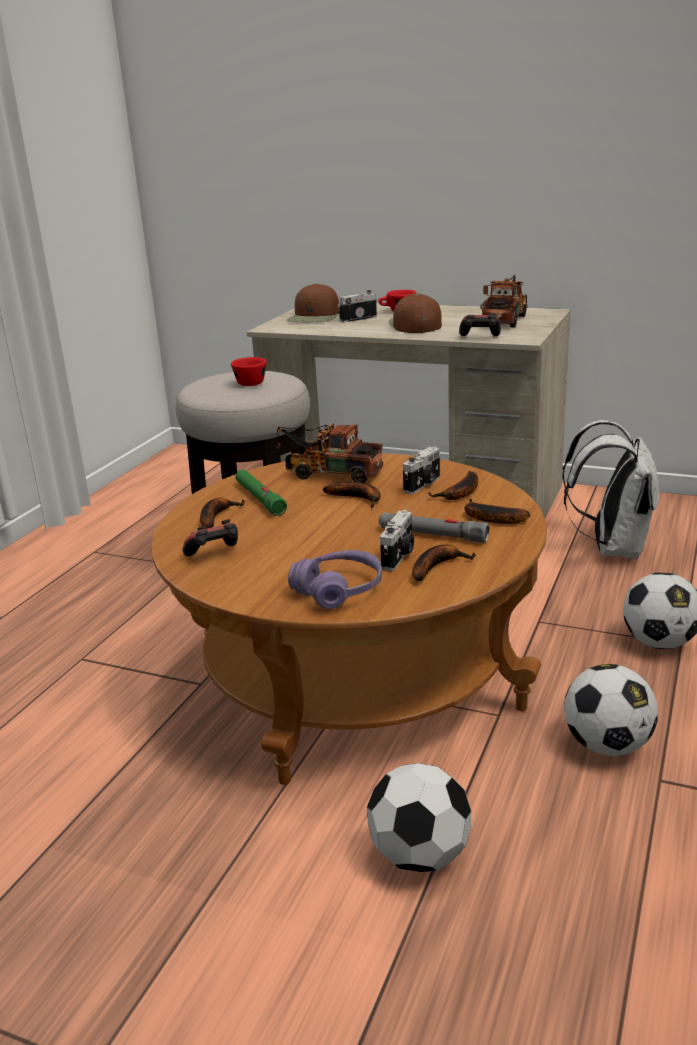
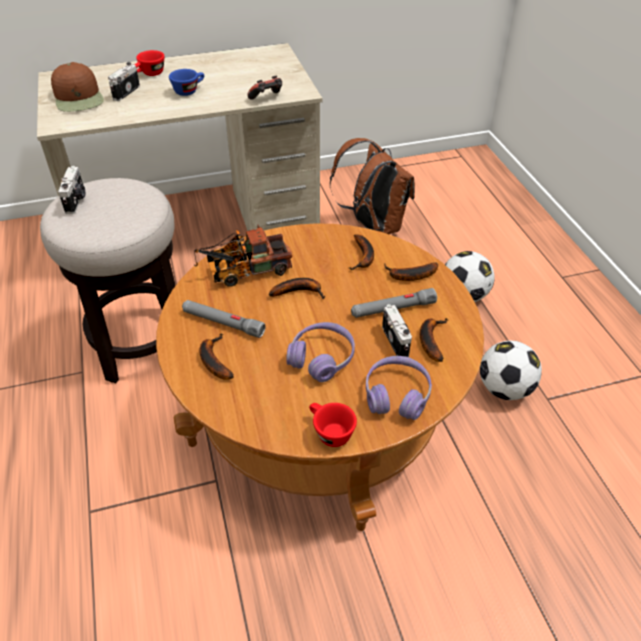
camera: 40 degrees left, 20 degrees up
game controller [183,519,238,556] -> none
red cup [231,357,267,386] -> red cup moved to [309,403,357,447]
green flashlight [235,470,287,516] -> grey flashlight [182,300,265,338]
football [367,763,471,872] -> none
brown cap [388,294,442,333] -> blue cup [169,69,204,96]
camera [403,447,440,495] -> camera moved to [58,166,85,214]
toy truck [480,275,528,327] -> none
white backpack [562,420,659,559] -> brown backpack [330,138,415,234]
none -> purple headphones [286,322,355,382]

